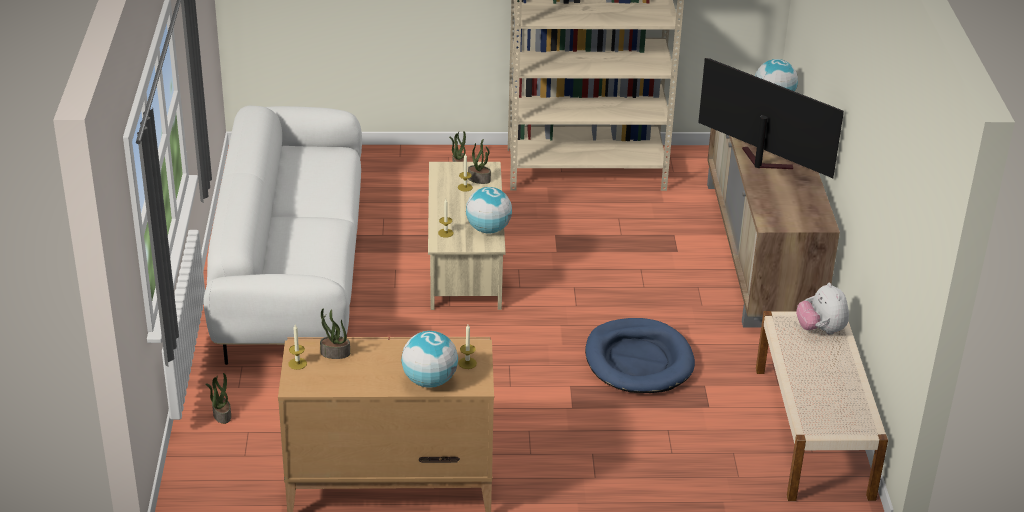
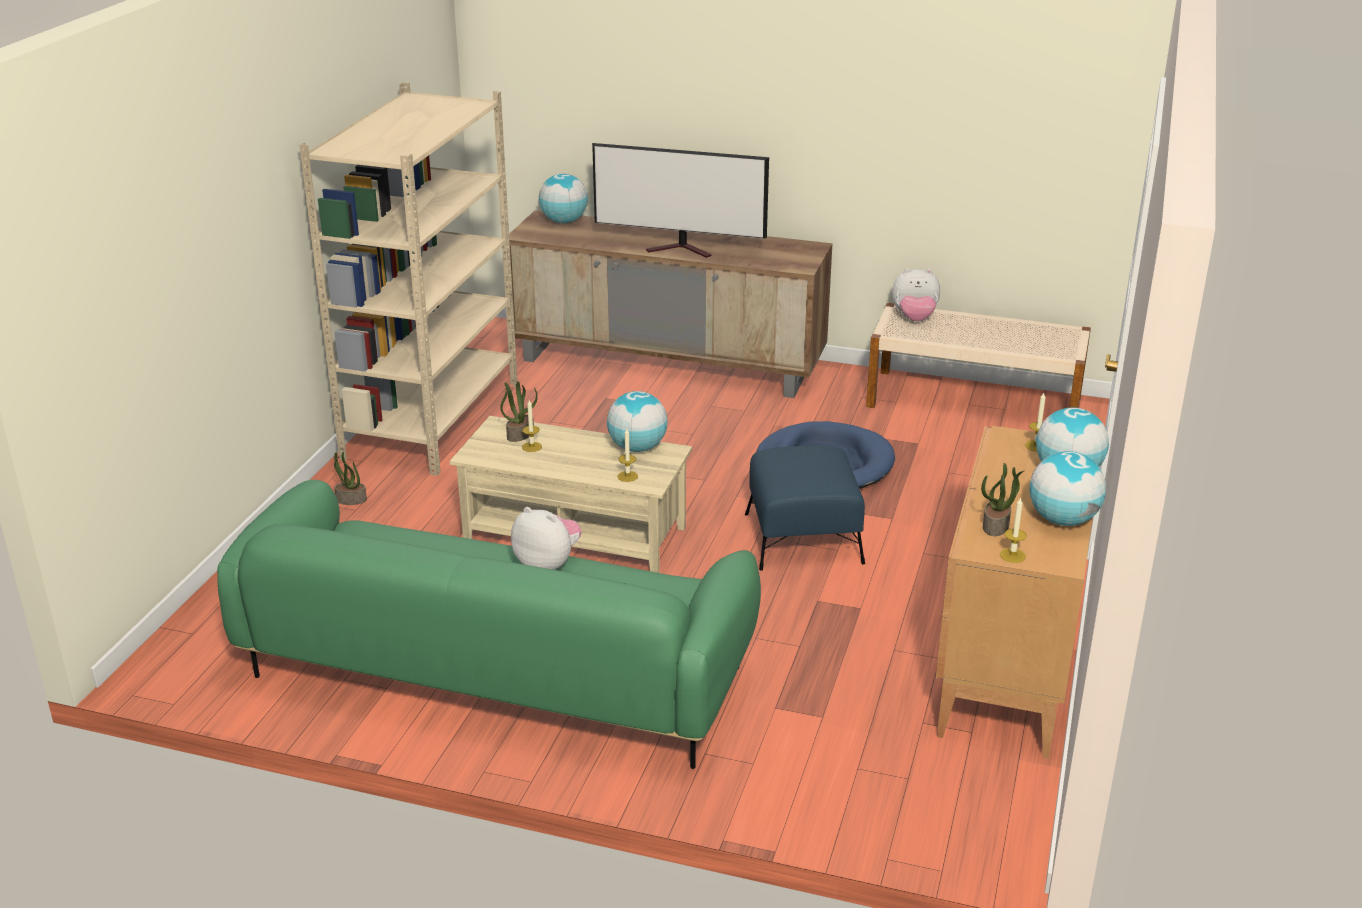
camera: 70 degrees left, 5 degrees down
white sofa [204,105,362,365] -> green sofa [217,480,761,769]
potted plant [206,373,231,424] -> none
television [698,58,844,178] -> television turned 135 degrees counterclockwise [592,143,769,258]
none -> plush toy [511,507,581,570]
none -> blue ottoman [745,445,865,571]
none -> globe [1029,451,1106,526]

